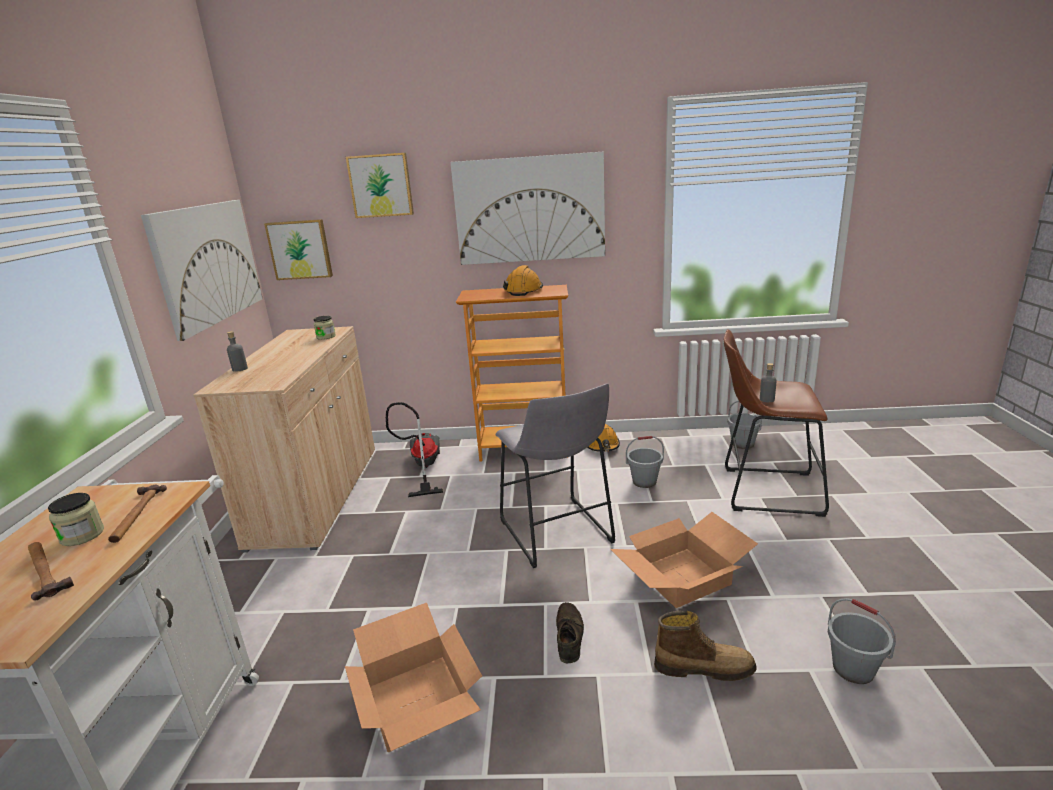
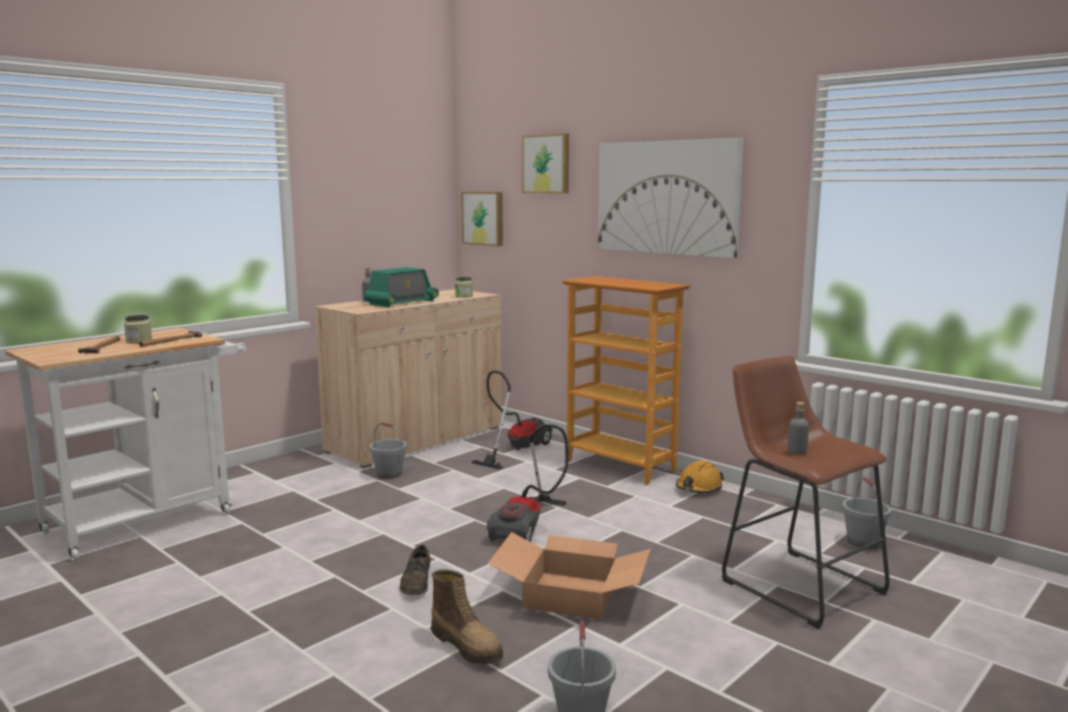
camera: 40 degrees right, 10 degrees down
picture [141,200,263,341] -> none
cardboard box [345,602,482,752] -> none
grey stool [496,383,615,568] -> vacuum cleaner [486,424,569,542]
orange hard hat [503,265,543,296] -> none
brown shoe [556,602,584,663] -> brown shoe turned 135 degrees clockwise [400,545,430,595]
grey bucket [626,436,664,488] -> grey bucket moved to [369,422,407,479]
none -> radio [364,267,439,307]

